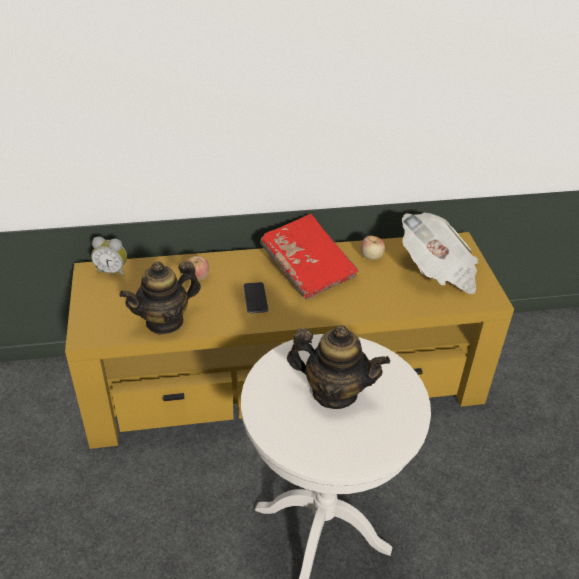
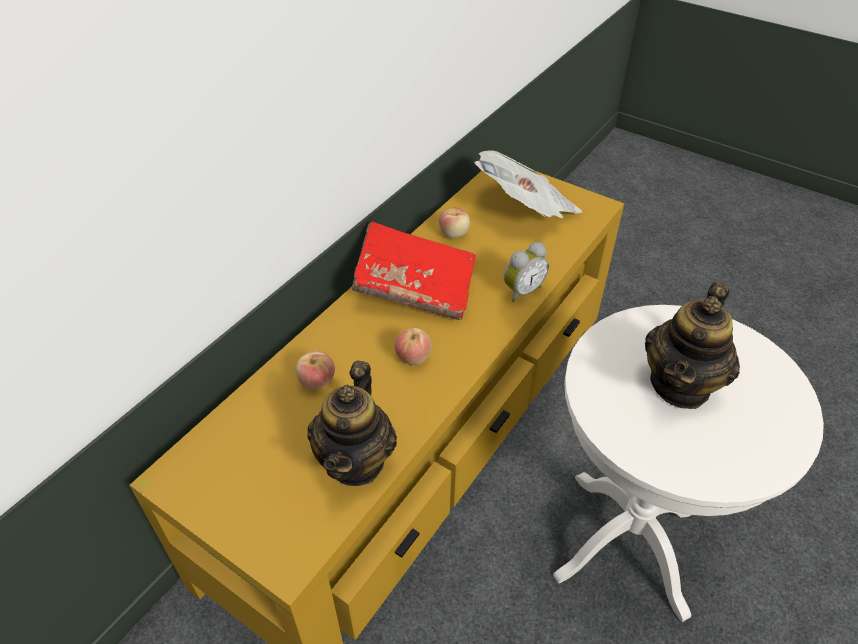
camera: 45 degrees left, 5 degrees up
alarm clock [91,236,127,276] -> alarm clock moved to [504,242,549,302]
phone [243,282,268,313] -> apple [395,328,432,365]
teapot [287,325,390,409] -> teapot turned 150 degrees clockwise [645,282,740,409]

